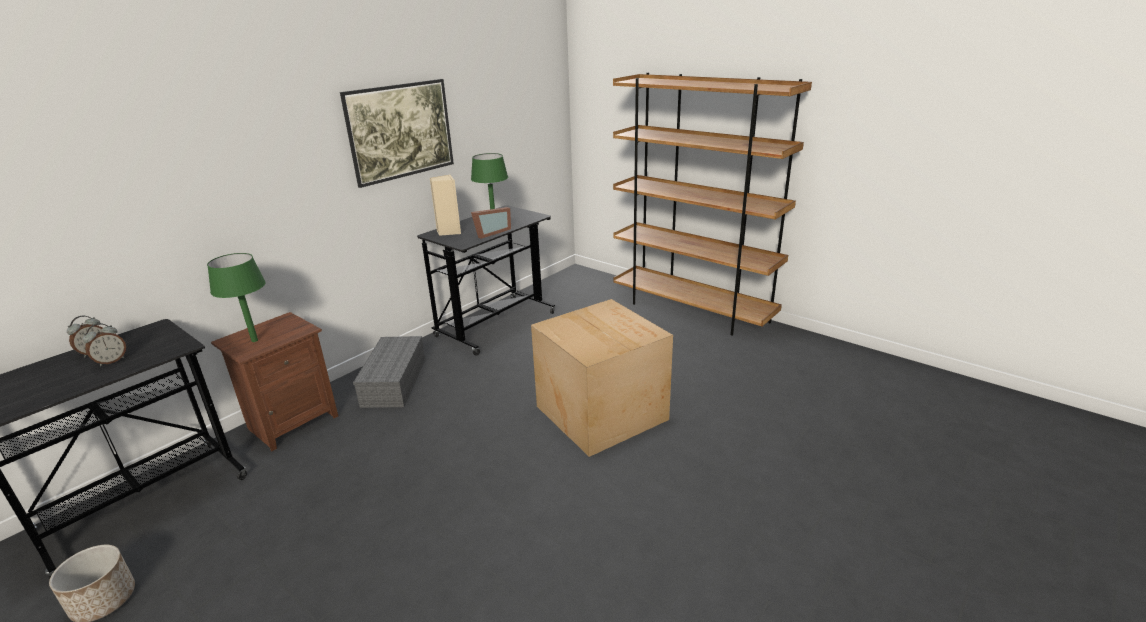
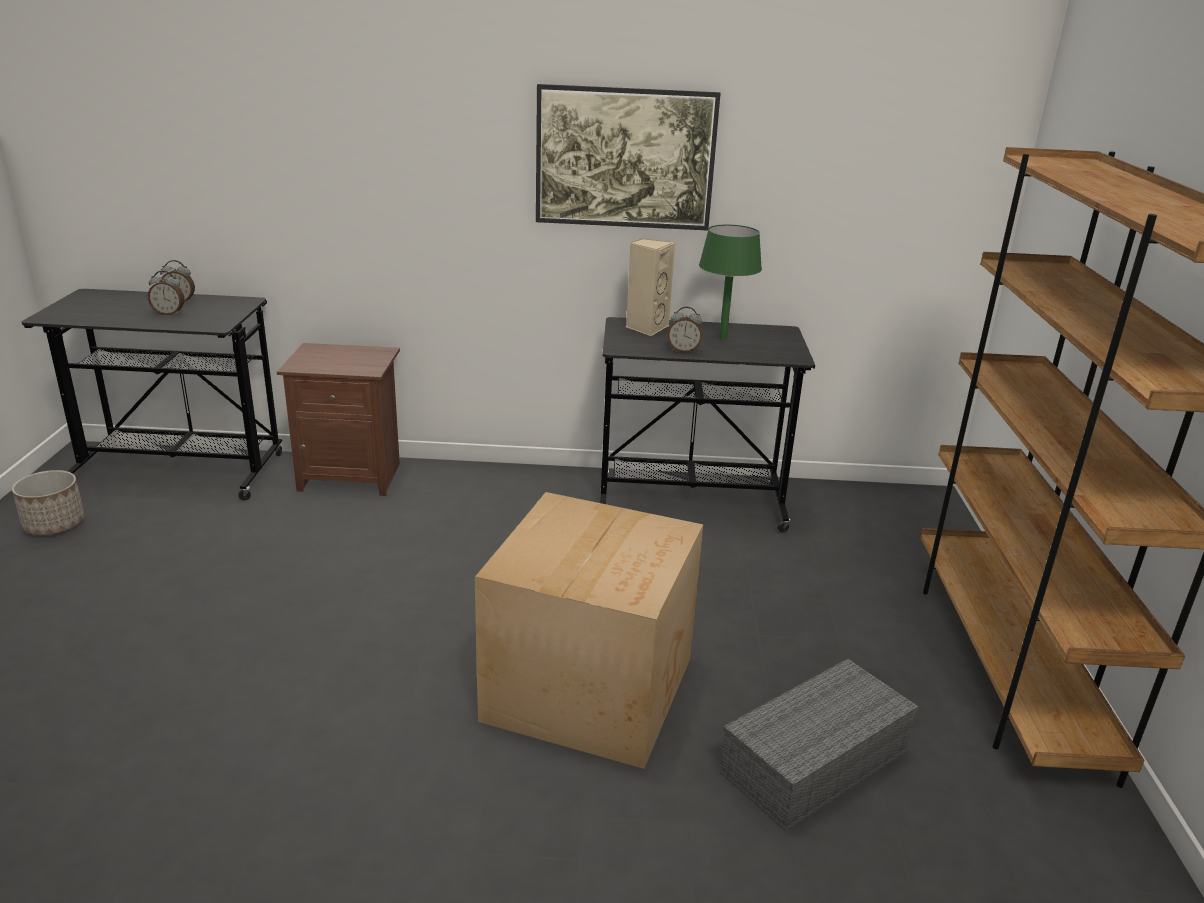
camera: 50 degrees right, 0 degrees up
green table lamp [207,253,266,342] -> none
grey storage box [353,336,425,408] -> grey storage box moved to [720,658,918,832]
picture frame [471,207,511,239] -> alarm clock [668,307,702,353]

